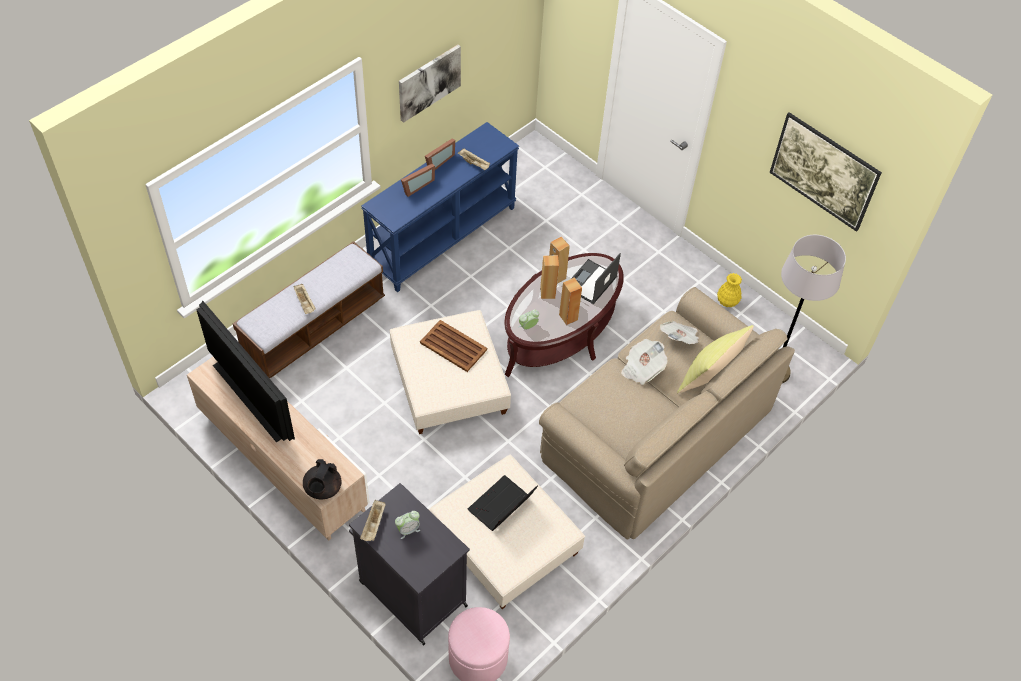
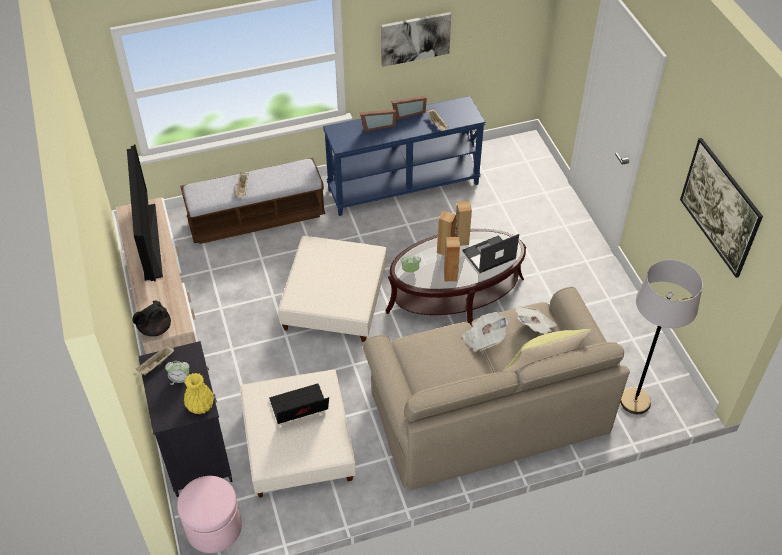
camera: 30 degrees right, 5 degrees down
brown tray [420,320,487,372] -> none
yellow vase [717,273,742,307] -> yellow vase moved to [184,373,214,414]

